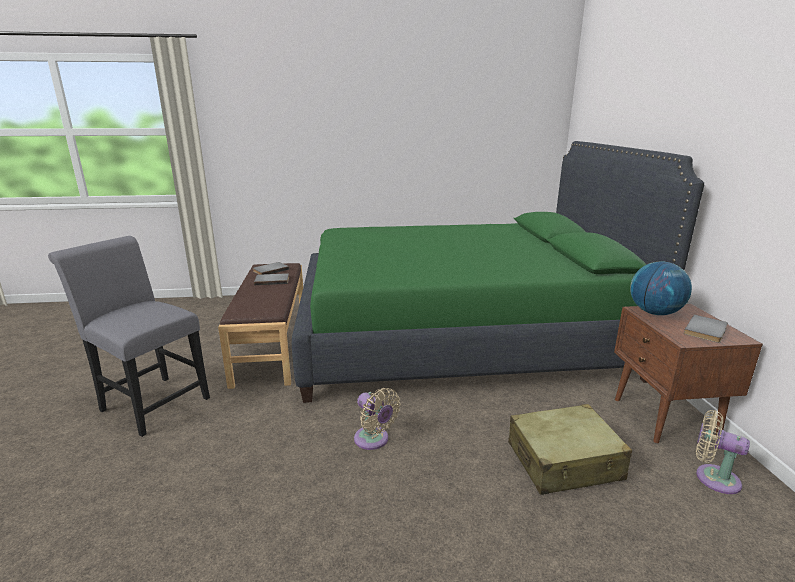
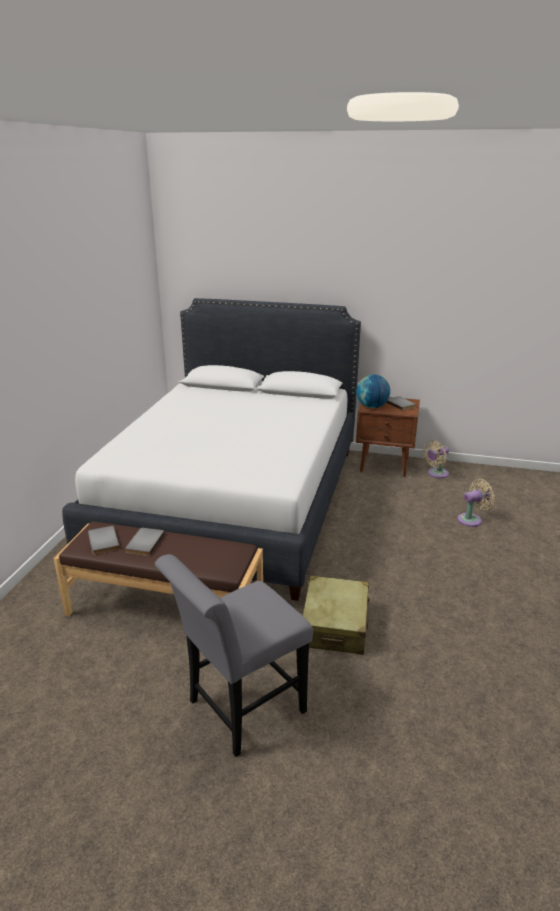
camera: 70 degrees left, 5 degrees up
green bed [292,141,704,403] -> white bed [62,298,361,601]
beige fan [354,388,400,450] -> beige fan moved to [458,479,495,527]
beige suitcase [508,404,632,495] -> beige suitcase moved to [303,576,370,655]

